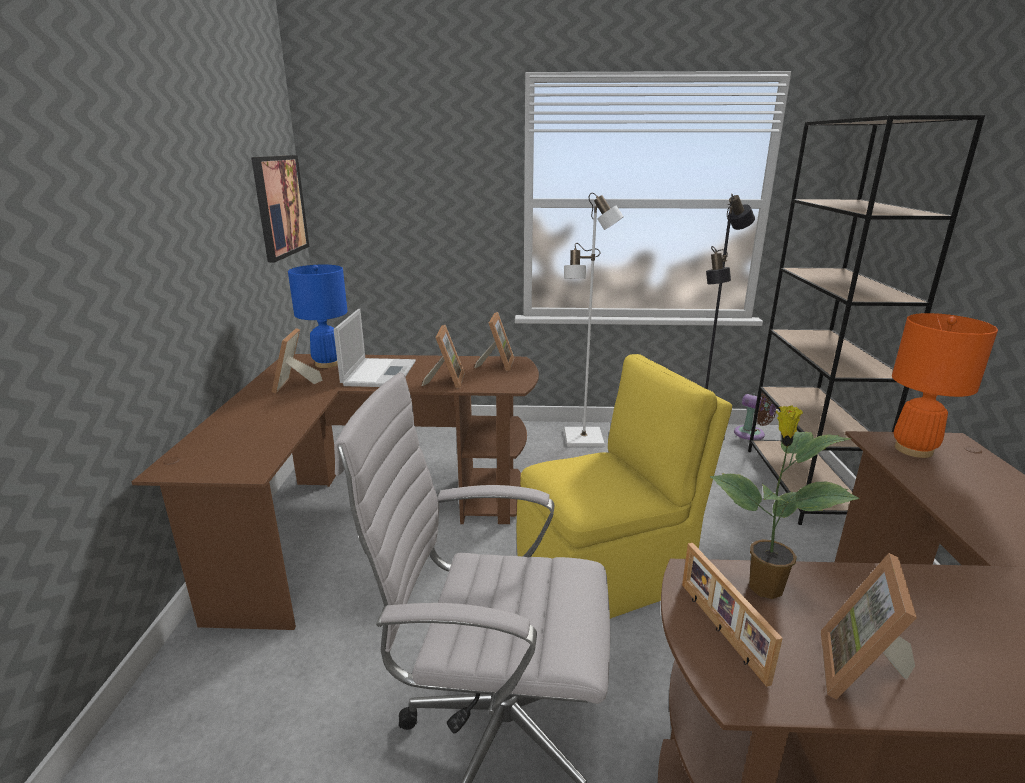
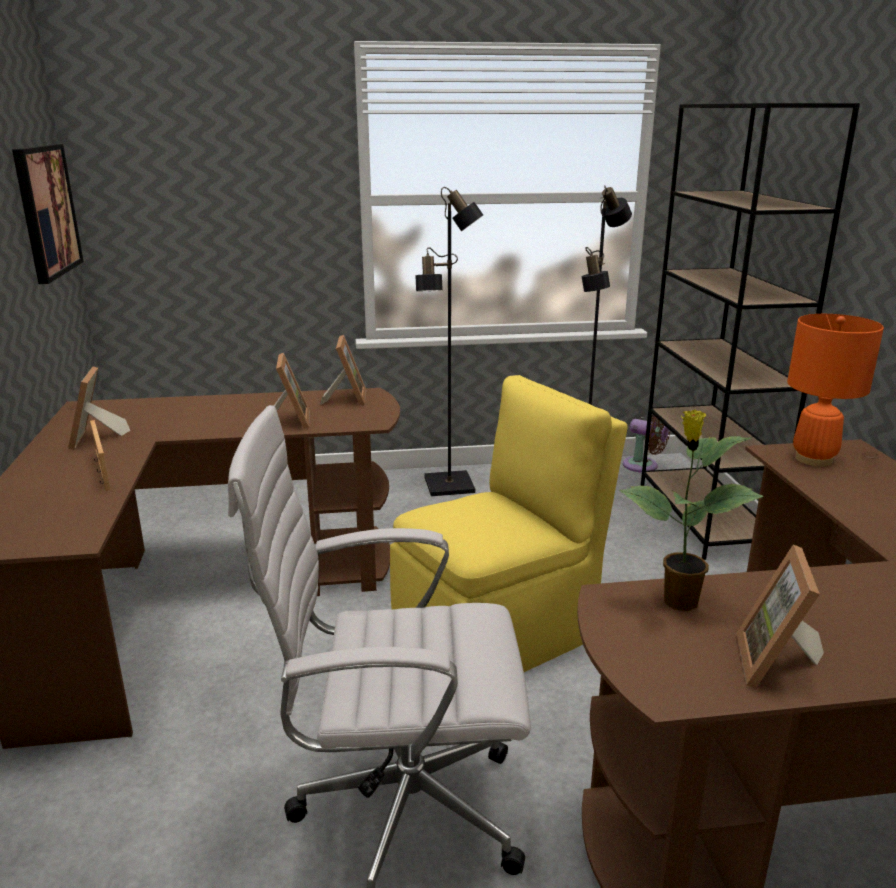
camera: 10 degrees left, 0 degrees up
blue table lamp [288,264,348,368] -> none
laptop [333,309,416,387] -> none
white floor lamp [564,193,624,447] -> black floor lamp [415,187,483,496]
picture frame [682,543,783,687] -> picture frame moved to [90,420,110,491]

